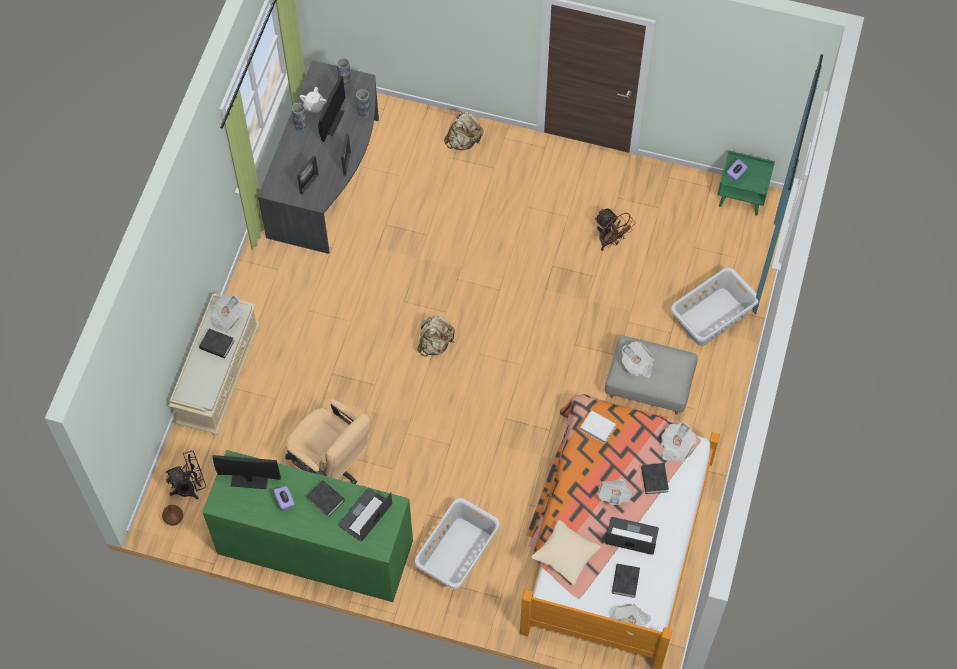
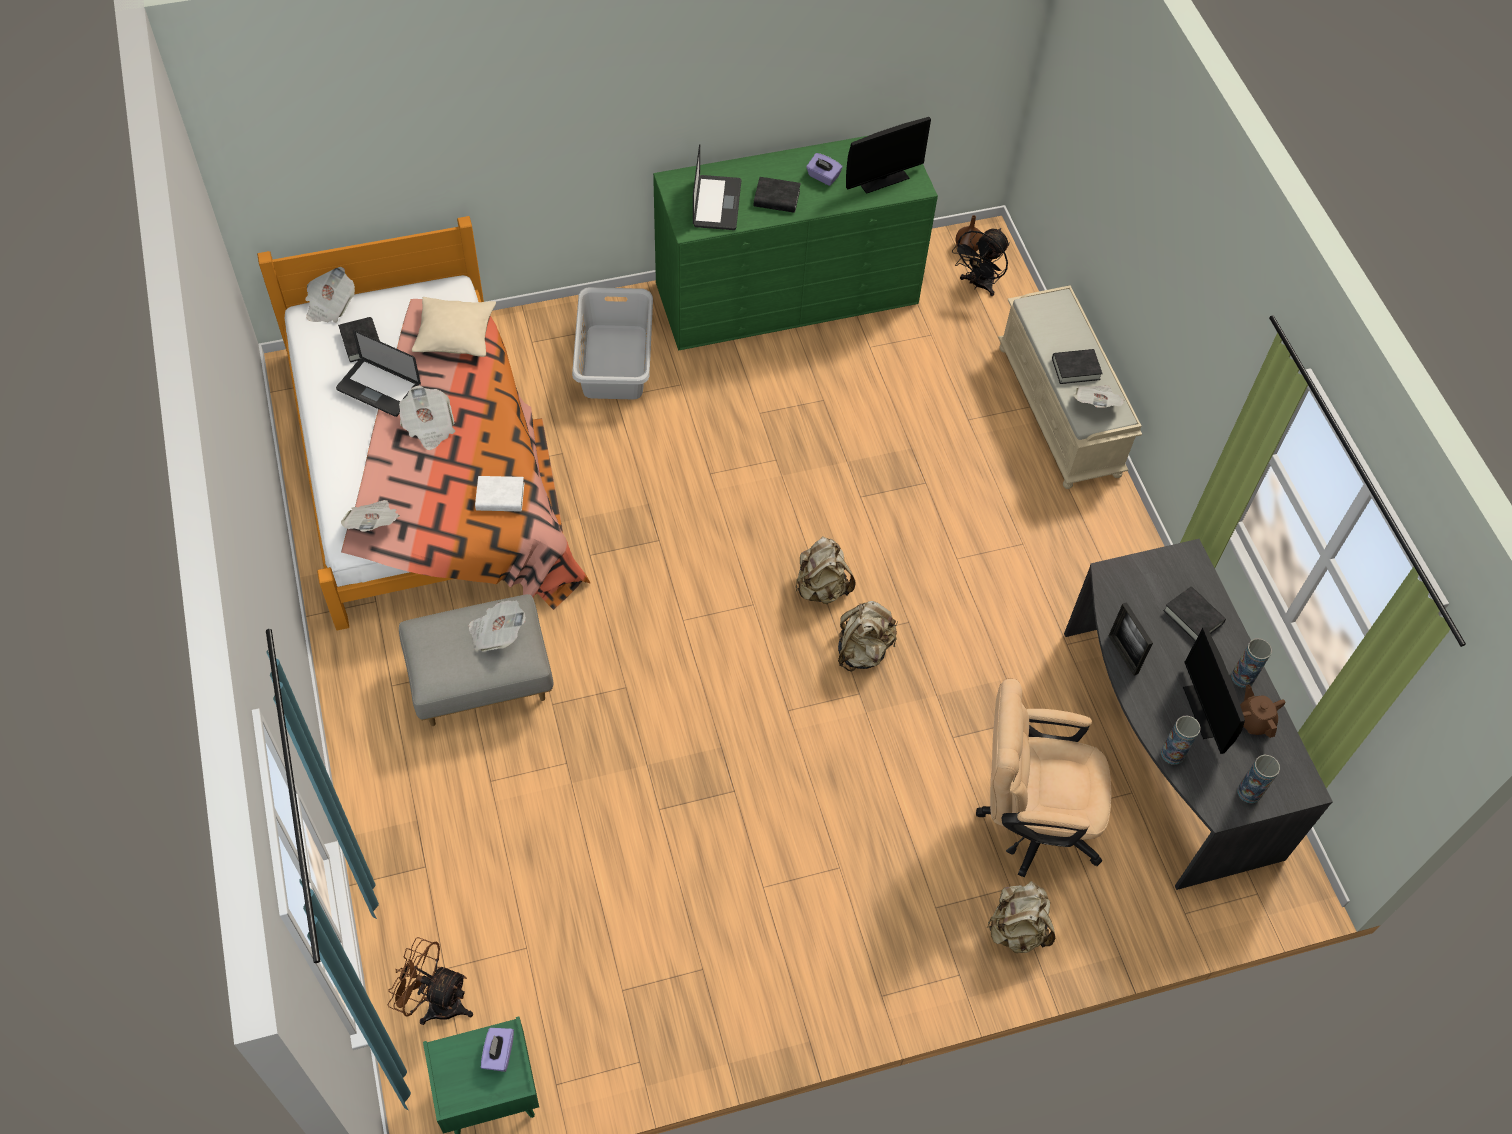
camera: 145 degrees right, 5 degrees down
beige office chair [285,399,371,484] -> beige office chair moved to [976,679,1111,878]
picture frame [297,155,318,194] -> none
white teapot [299,87,327,113] -> brown teapot [1240,685,1285,738]
brown fan [595,208,635,251] -> brown fan moved to [388,937,473,1025]
laptop [605,517,659,555] -> laptop turned 45 degrees clockwise [336,330,421,417]
black book [641,463,669,494] -> black book moved to [1163,586,1226,641]
grey laundry basket [671,267,759,346] -> none
none -> beige backpack [838,601,898,671]

